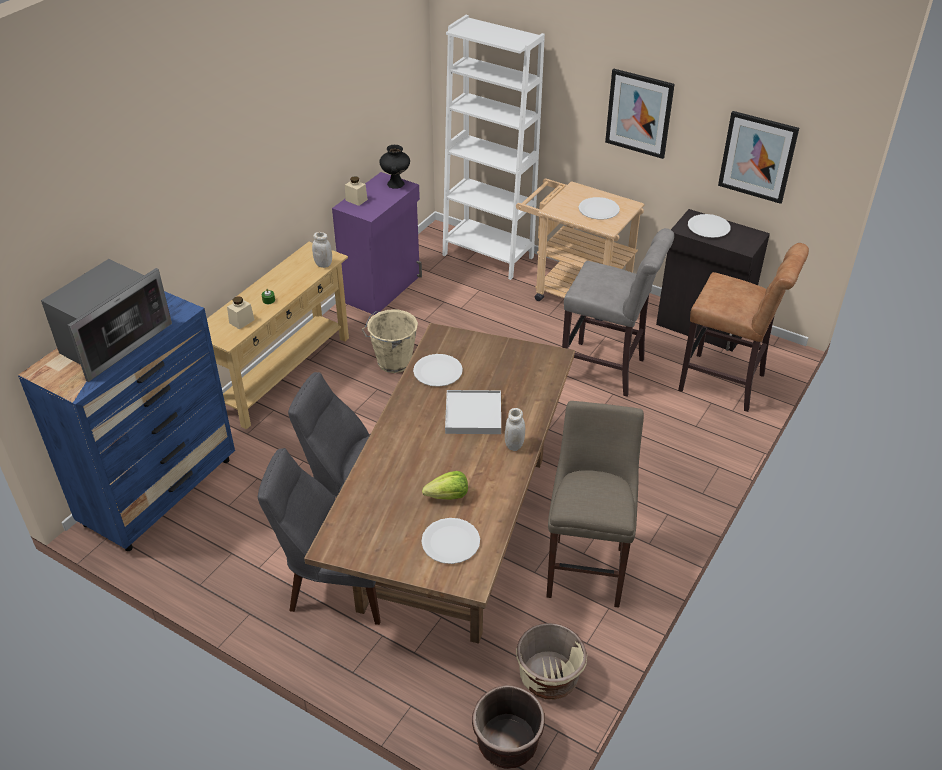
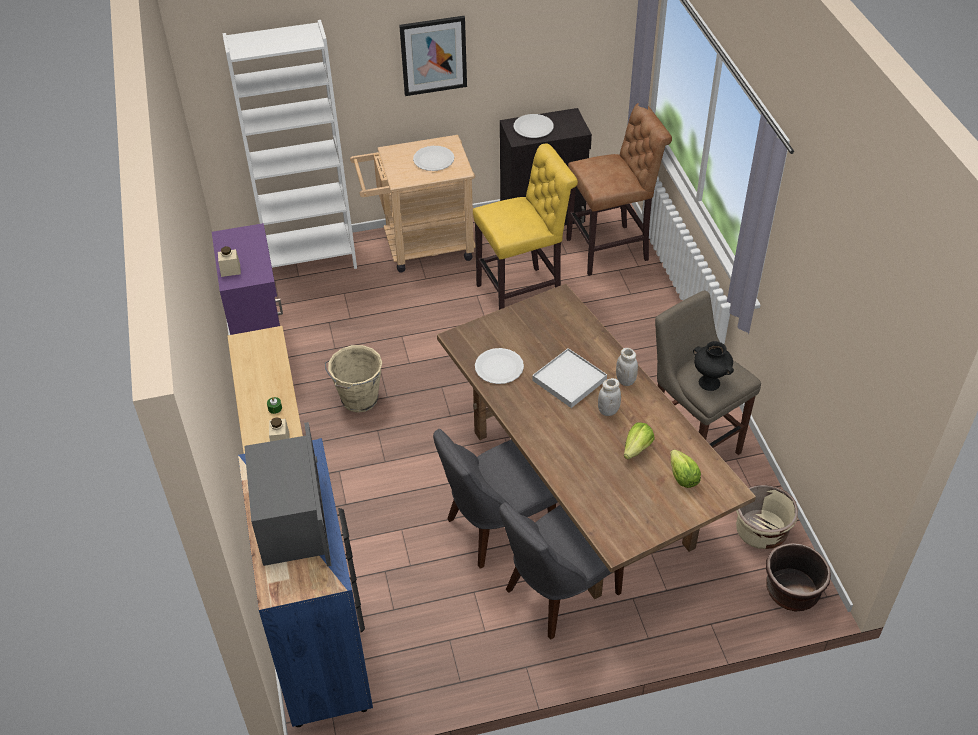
camera: 45 degrees left, 5 degrees up
white jar [312,232,332,268] -> white jar moved to [598,378,621,416]
black vase [379,145,410,189] -> black vase moved to [693,341,734,391]
white plate [421,518,480,564] -> lettuce [670,449,701,488]
grey stool [562,228,674,396] -> yellow stool [473,144,578,310]
picture [718,111,799,204] -> none

